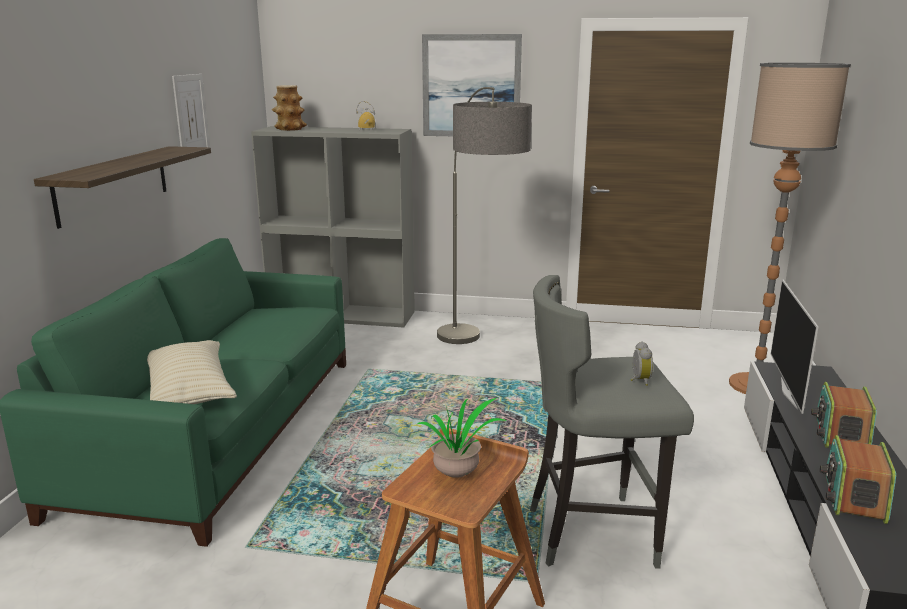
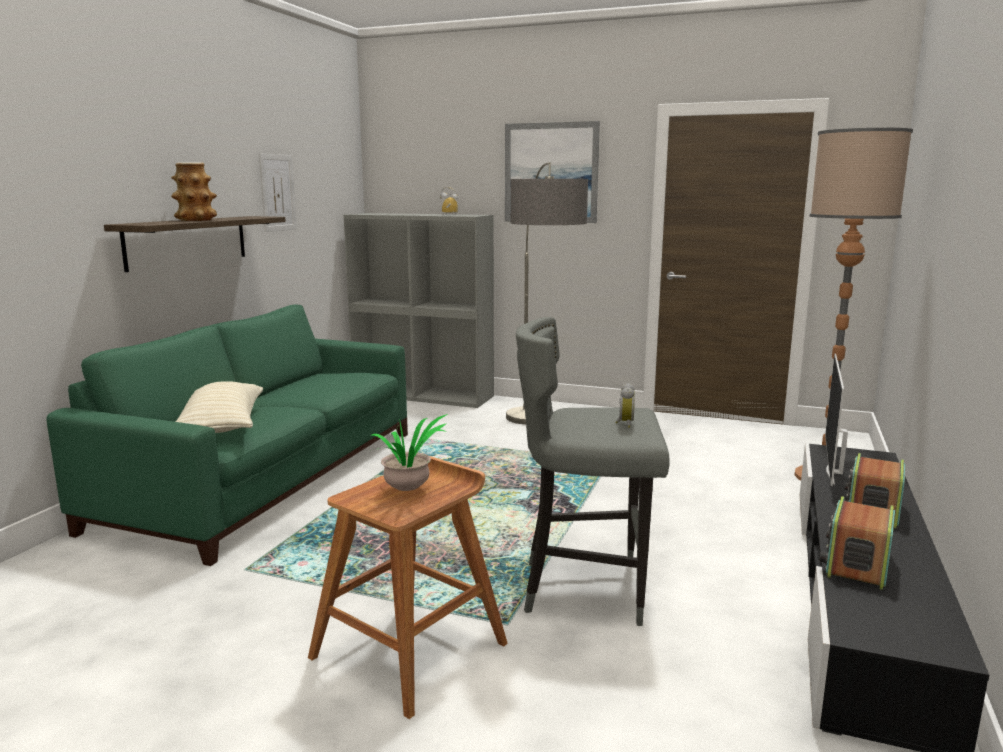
camera: 10 degrees right, 5 degrees down
vase [272,85,307,131] -> vase moved to [171,162,217,221]

